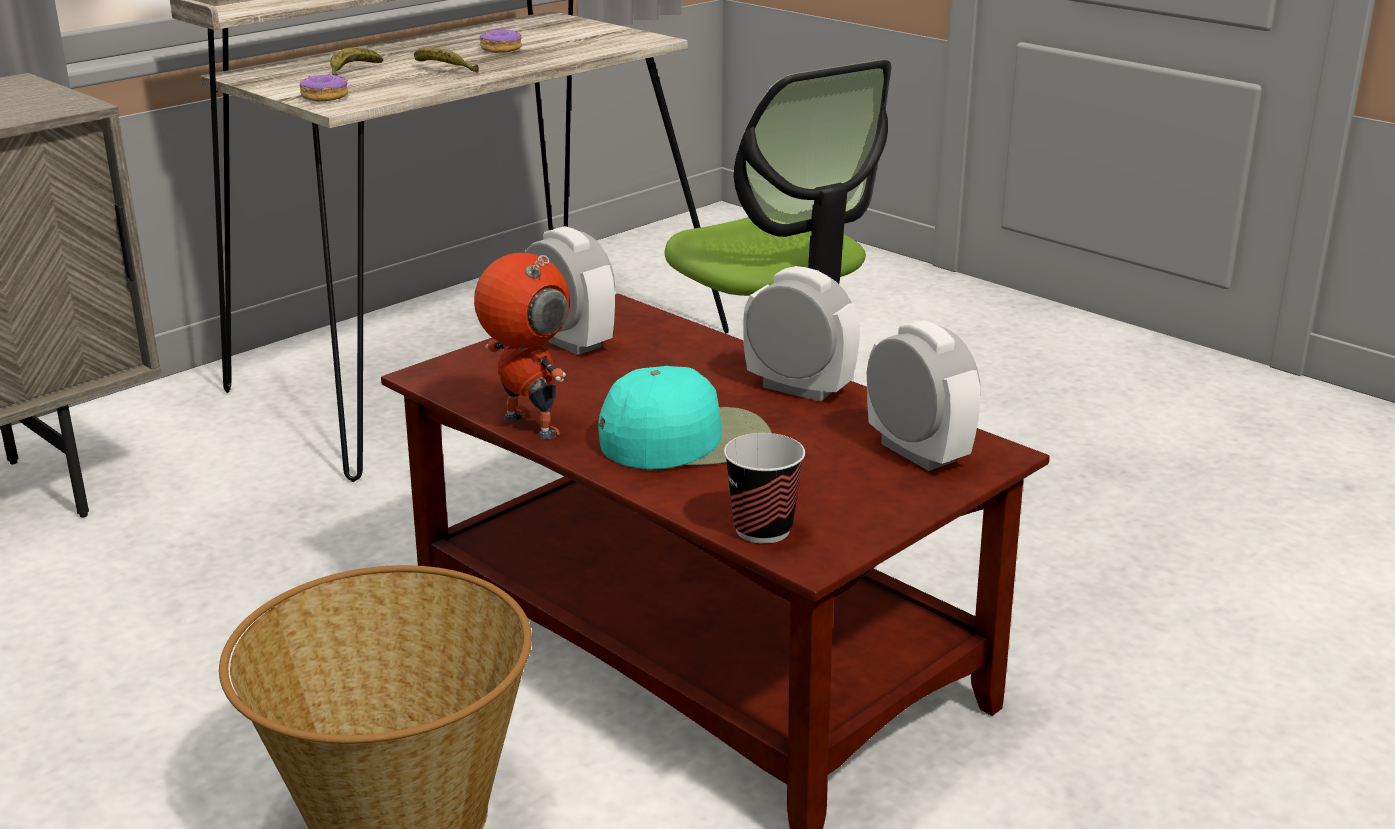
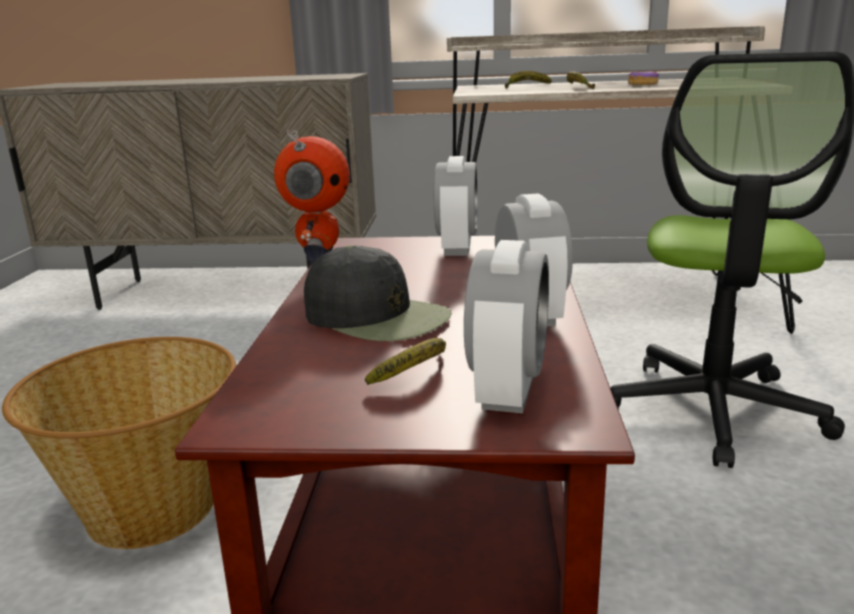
camera: 50 degrees right, 5 degrees down
donut [300,74,348,102] -> none
turquoise cap [599,366,772,470] -> black cap [304,245,452,341]
cup [724,433,805,544] -> none
none -> banana [365,338,446,385]

